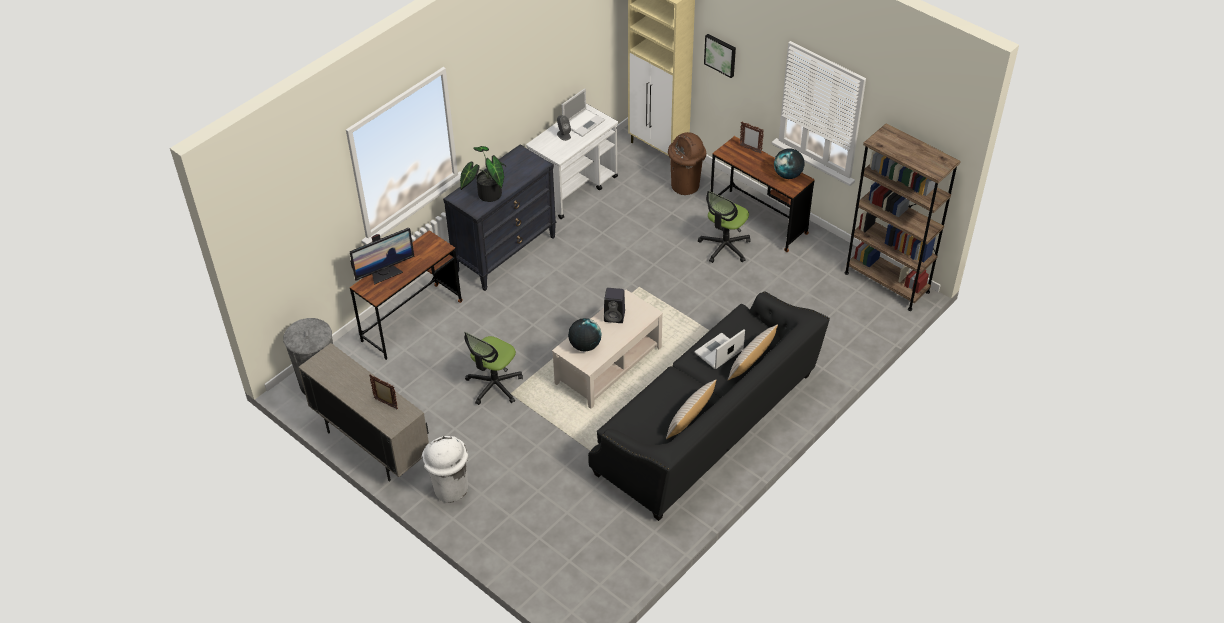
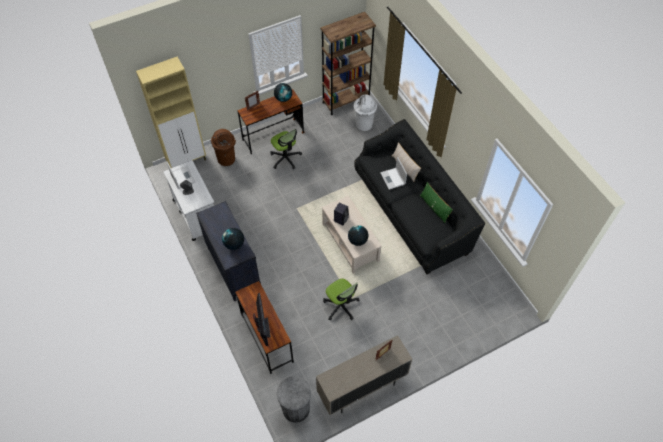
camera: 70 degrees left, 10 degrees up
white trash can [421,436,468,503] -> white trash can moved to [353,94,377,131]
potted plant [460,146,506,202] -> globe [222,228,244,250]
beige pillow [666,380,716,439] -> green pillow [420,182,453,223]
picture [704,34,736,78] -> none

